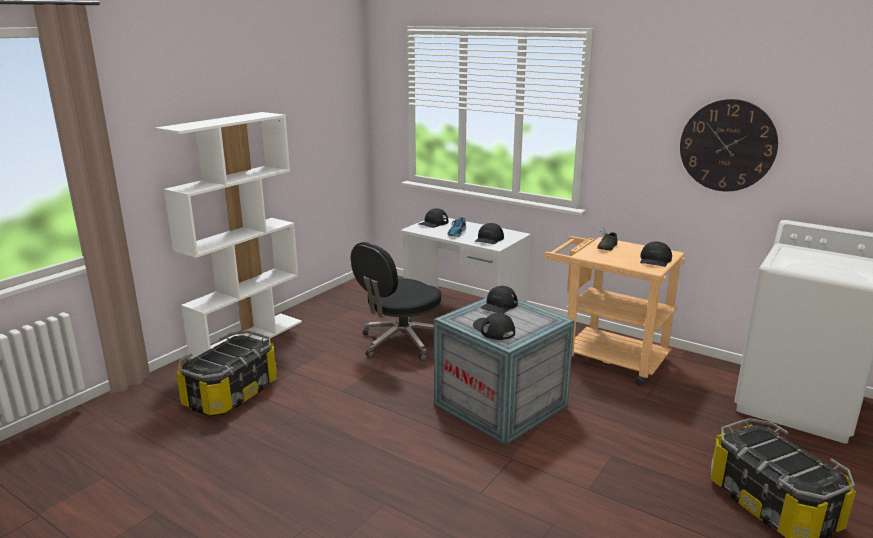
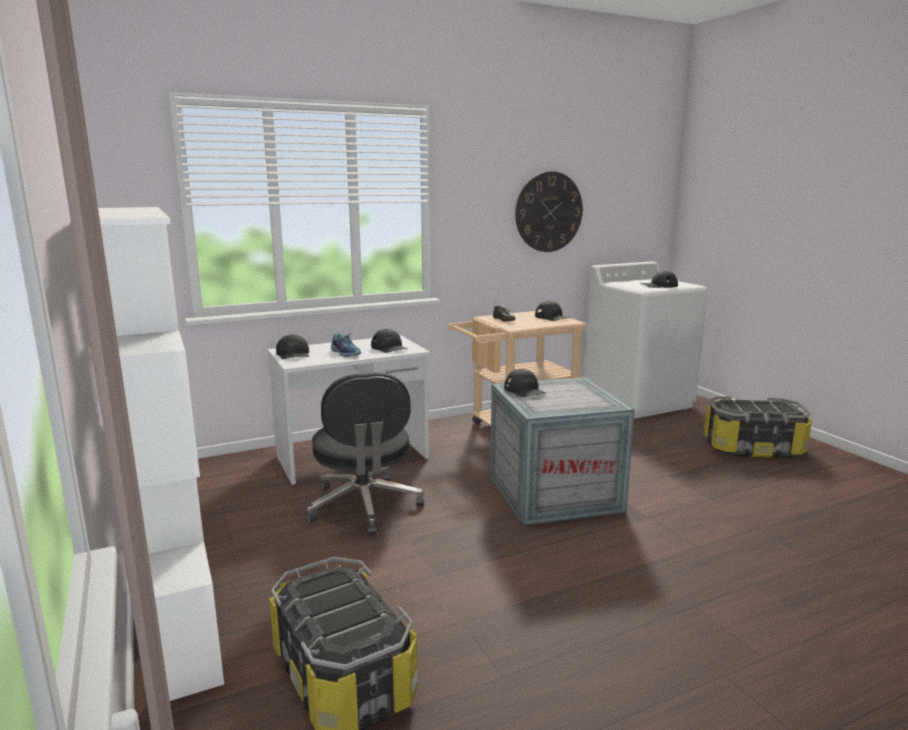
camera: 60 degrees left, 5 degrees down
black cap [473,313,515,340] -> black cap moved to [641,271,678,288]

